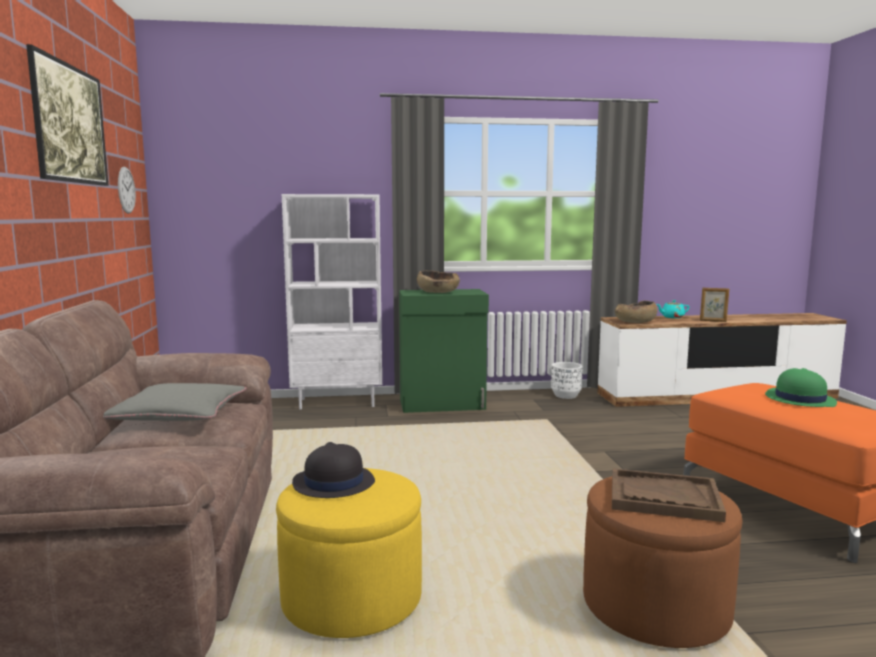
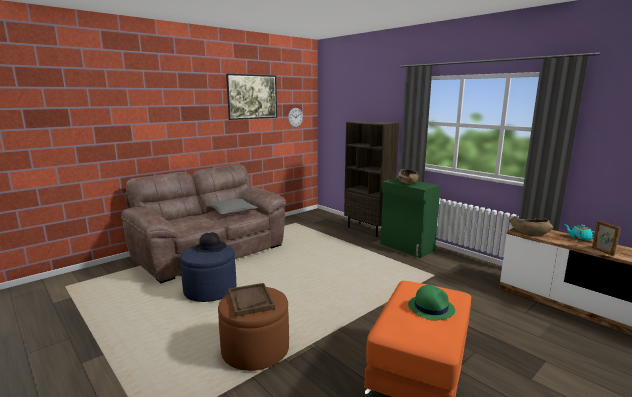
camera: 55 degrees right, 5 degrees up
yellow ottoman [276,468,422,638] -> blue ottoman [180,245,236,302]
white bookcase [282,194,382,410] -> brown bookcase [344,121,399,237]
white planter [551,362,582,399] -> none

